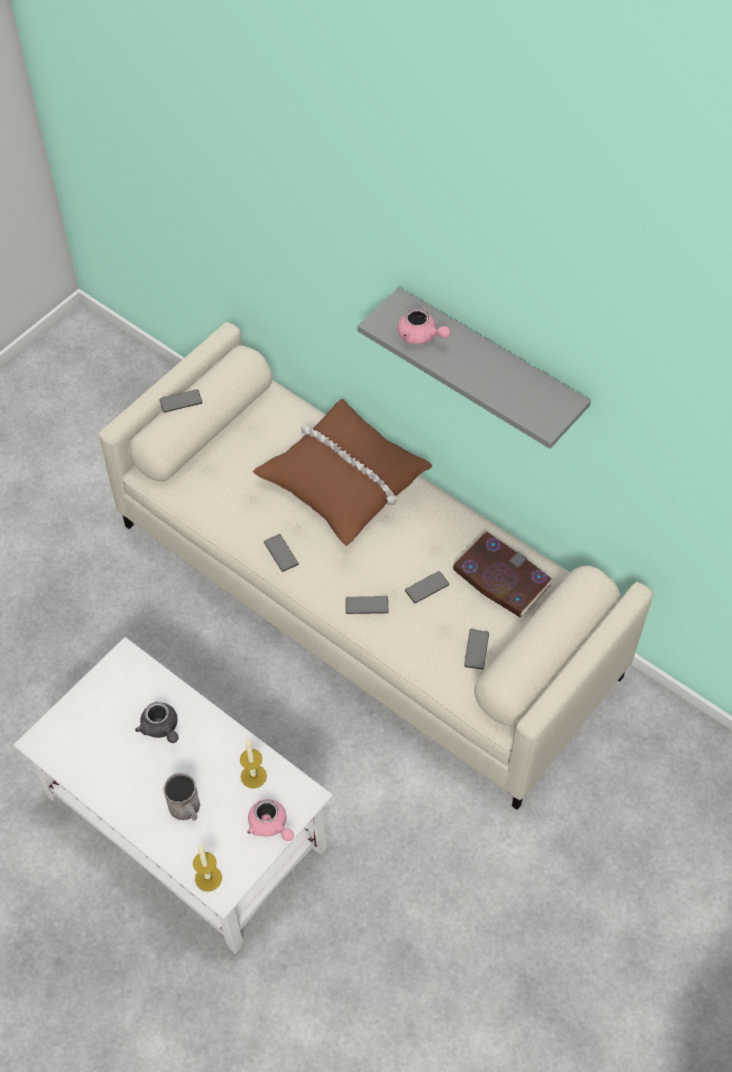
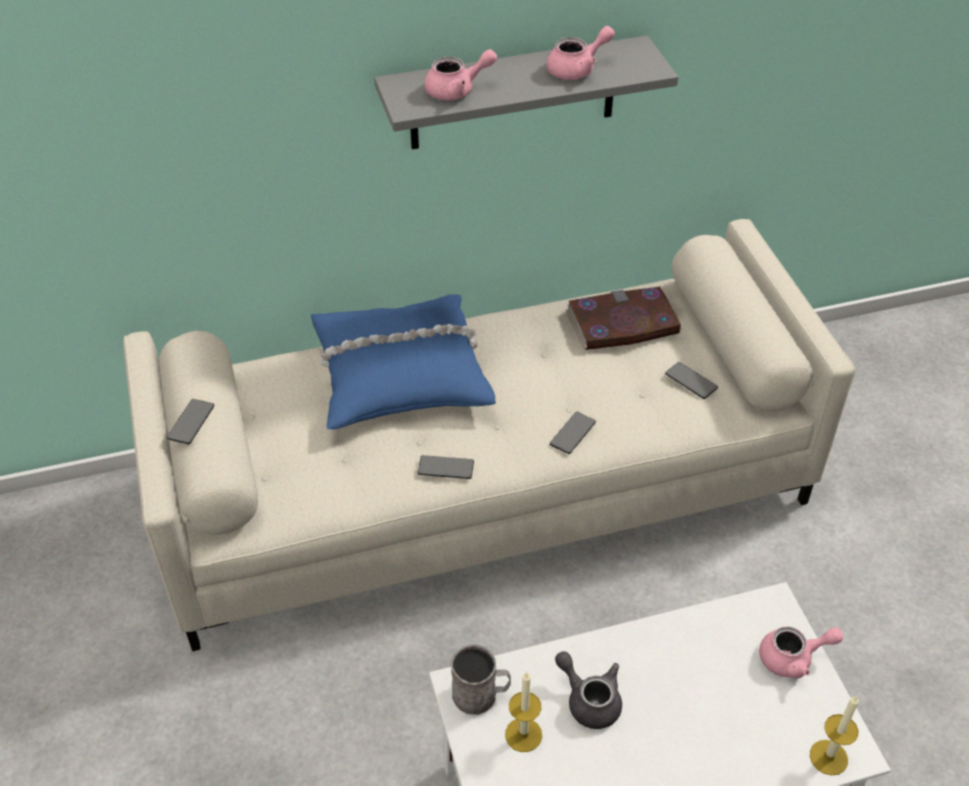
camera: 55 degrees left, 10 degrees down
grey teapot [135,702,178,743] -> grey teapot turned 135 degrees counterclockwise [555,651,622,729]
grey mug [163,773,200,821] -> grey mug moved to [451,644,511,715]
candle [240,739,267,789] -> candle moved to [505,672,542,752]
brown pillow [253,399,433,546] -> blue pillow [311,294,496,429]
phone [405,571,449,603] -> none
none -> pink teapot [546,26,615,80]

